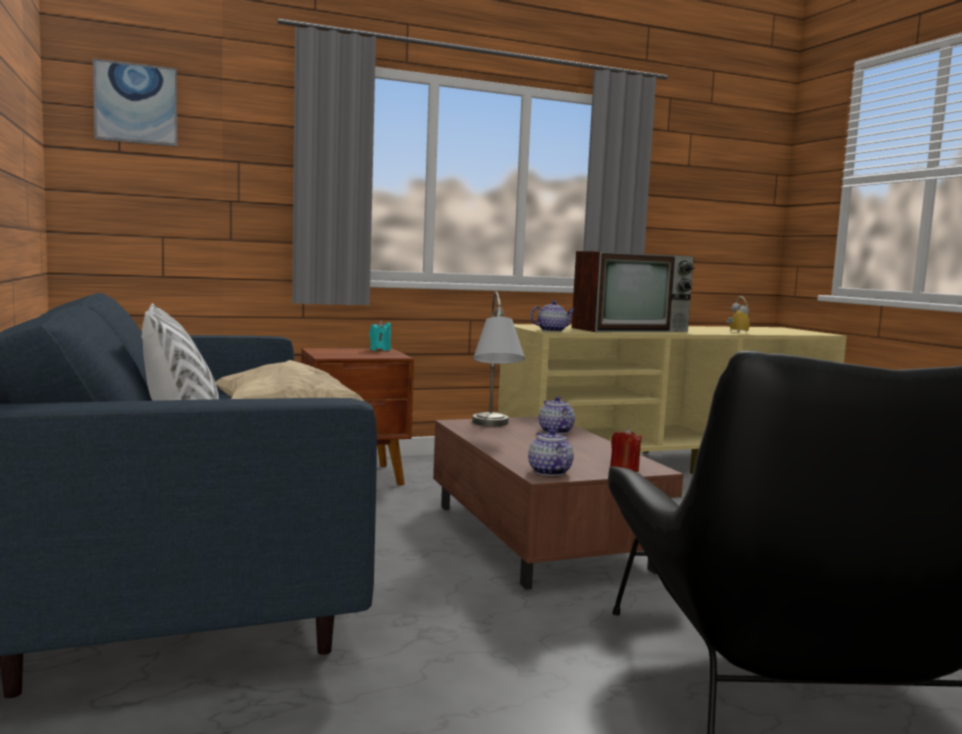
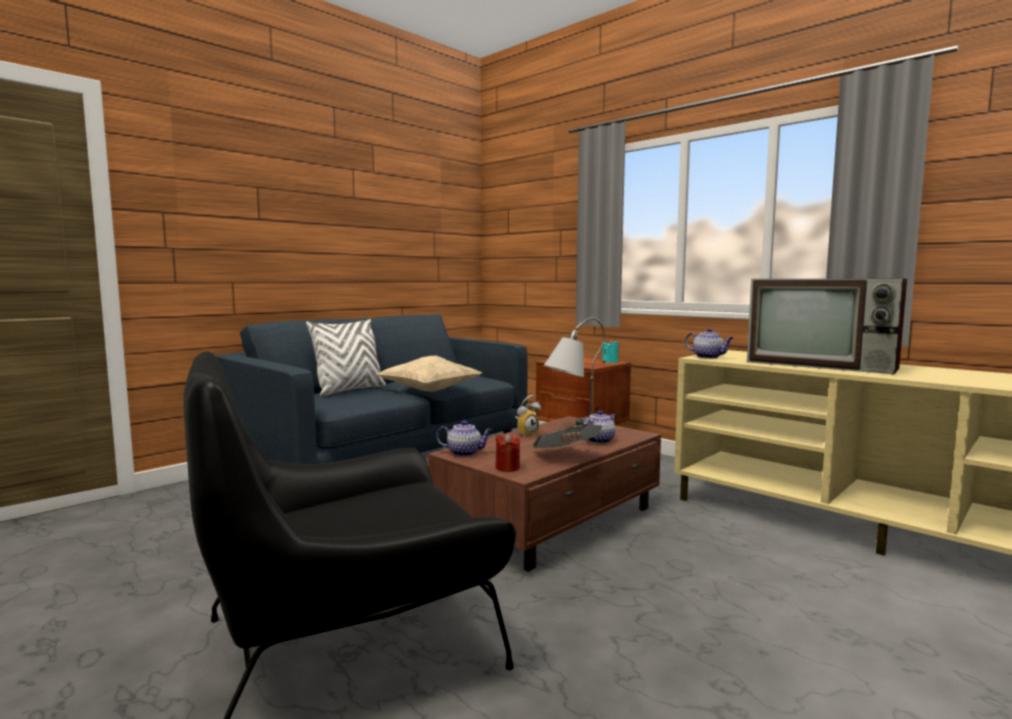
camera: 65 degrees right, 0 degrees up
picture [93,58,177,147] -> none
teapot [528,429,574,476] -> teapot turned 45 degrees clockwise [436,420,492,456]
alarm clock [726,296,750,334] -> alarm clock moved to [515,395,541,437]
none -> newspaper [532,424,603,448]

